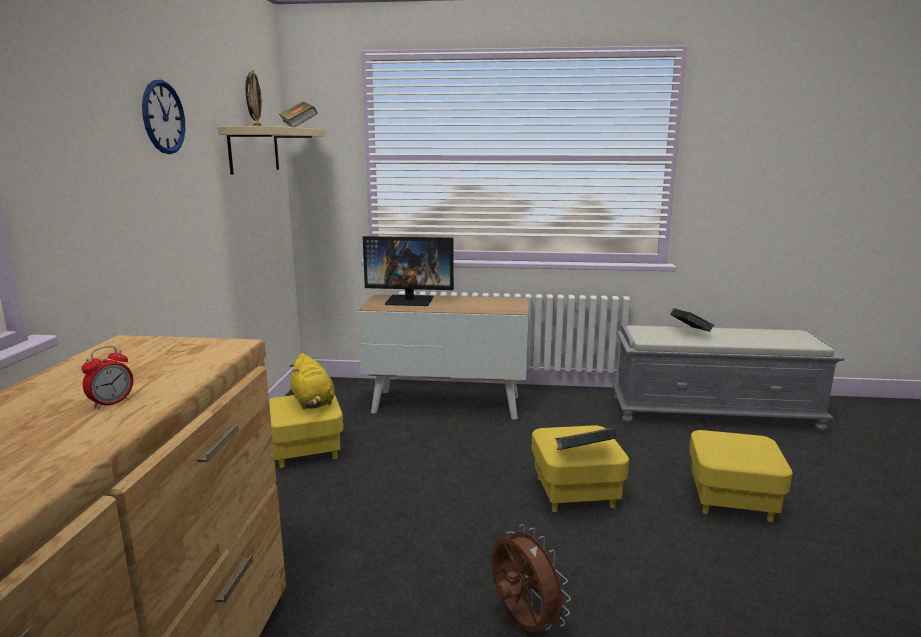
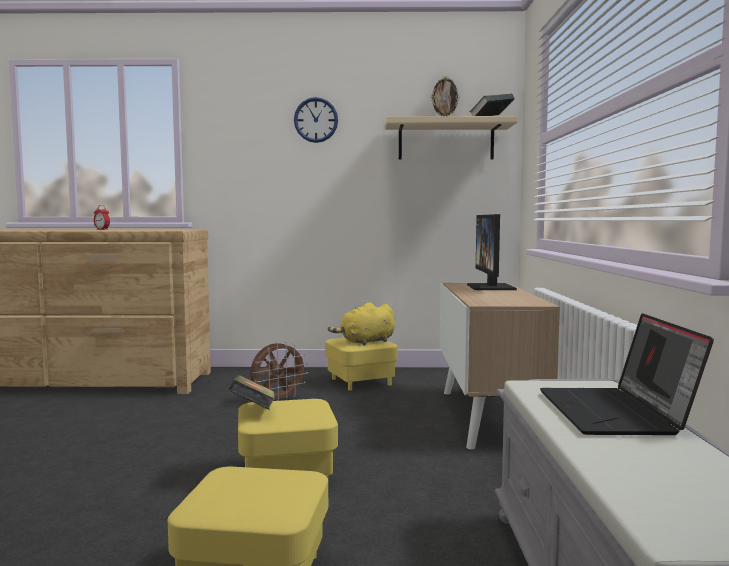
camera: 85 degrees right, 10 degrees down
brown fan [491,524,571,633] -> brown fan moved to [250,341,308,401]
book [671,308,715,332] -> laptop [540,313,714,435]

